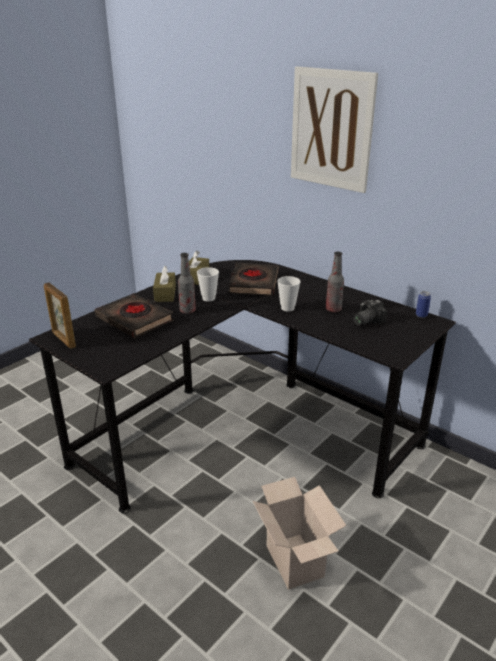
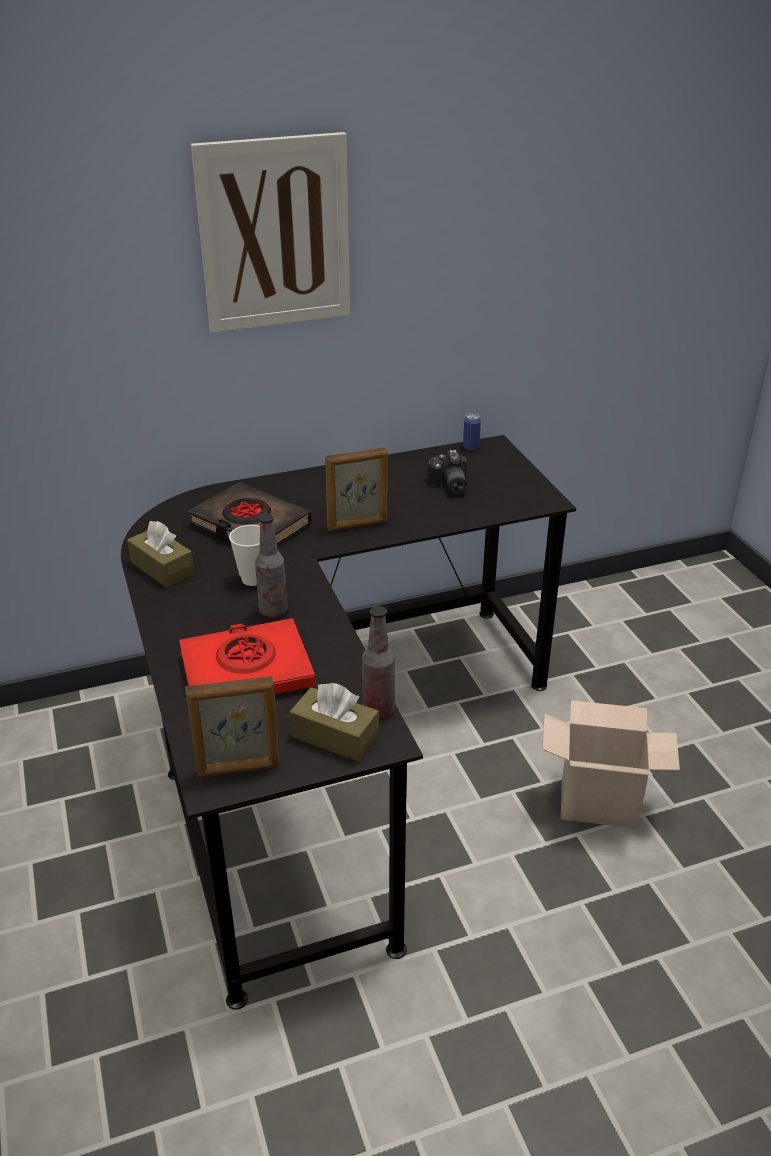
camera: 60 degrees left, 5 degrees up
black book [95,293,173,338] -> red book [179,618,315,694]
brown tissue box [153,266,176,302] -> brown tissue box moved to [290,683,379,762]
cup [277,276,300,312] -> picture frame [325,447,387,531]
bottle [326,252,344,312] -> bottle moved to [362,606,395,719]

